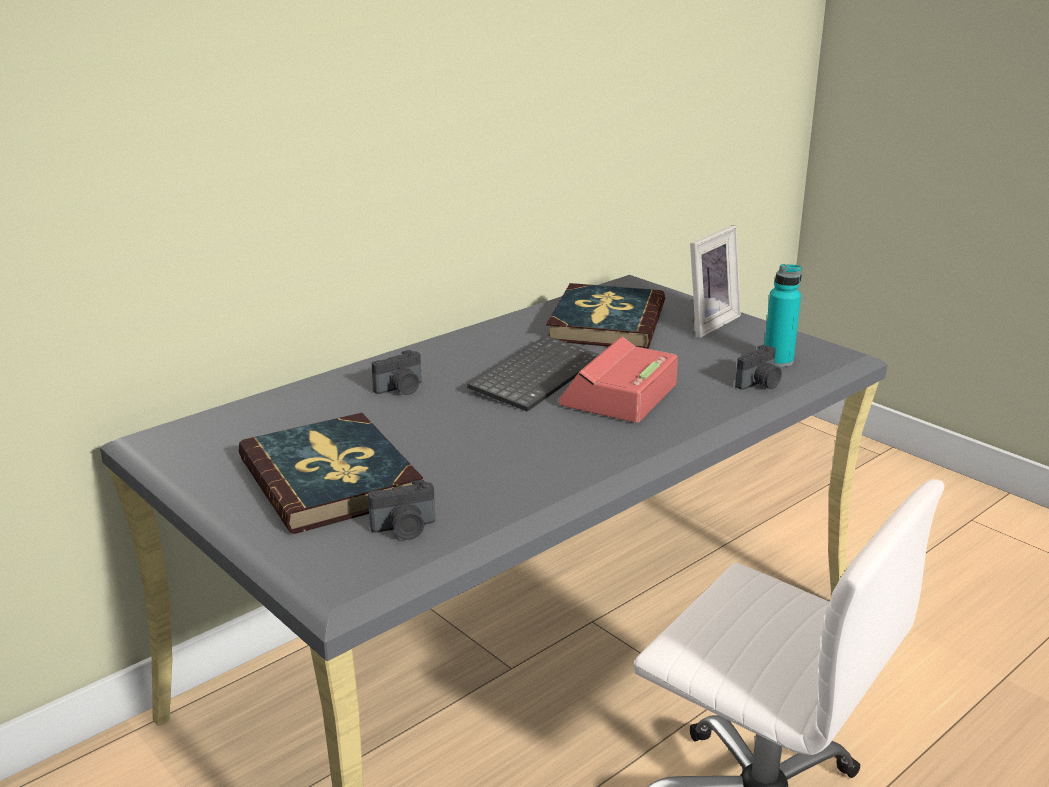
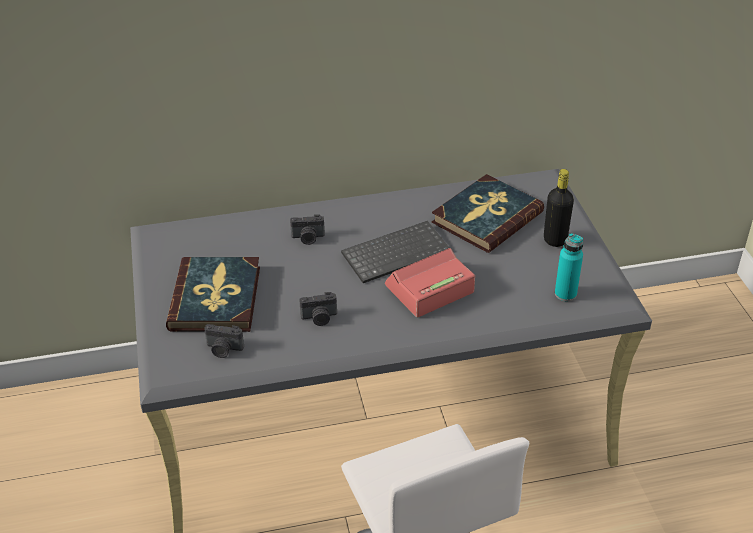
camera: 30 degrees right, 15 degrees up
picture frame [690,226,741,338] -> black bottle [544,169,574,247]
camera [735,345,782,390] -> camera moved to [299,292,337,326]

